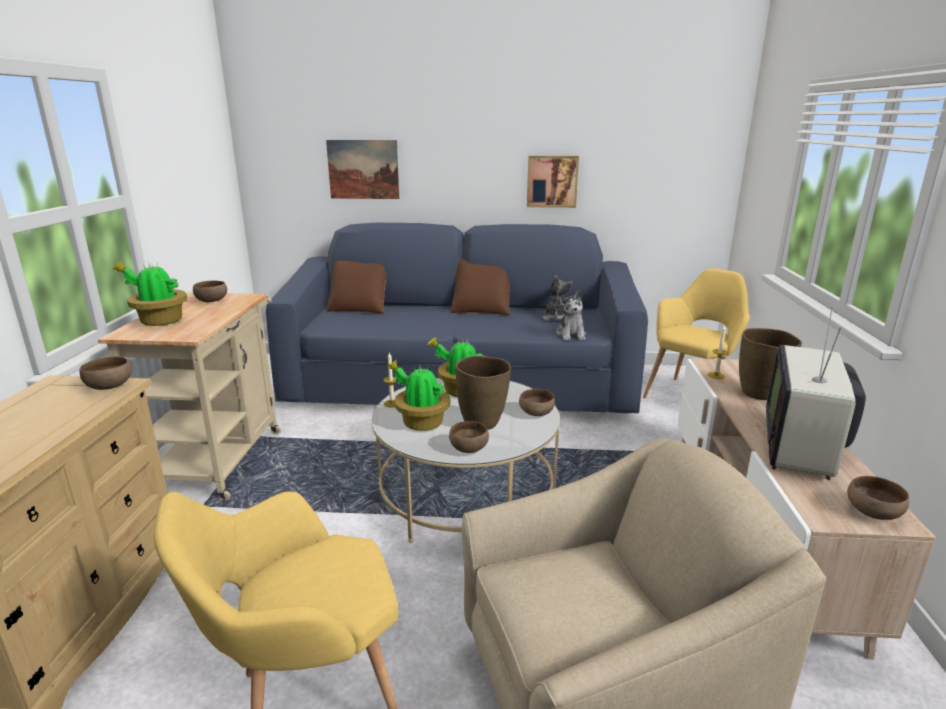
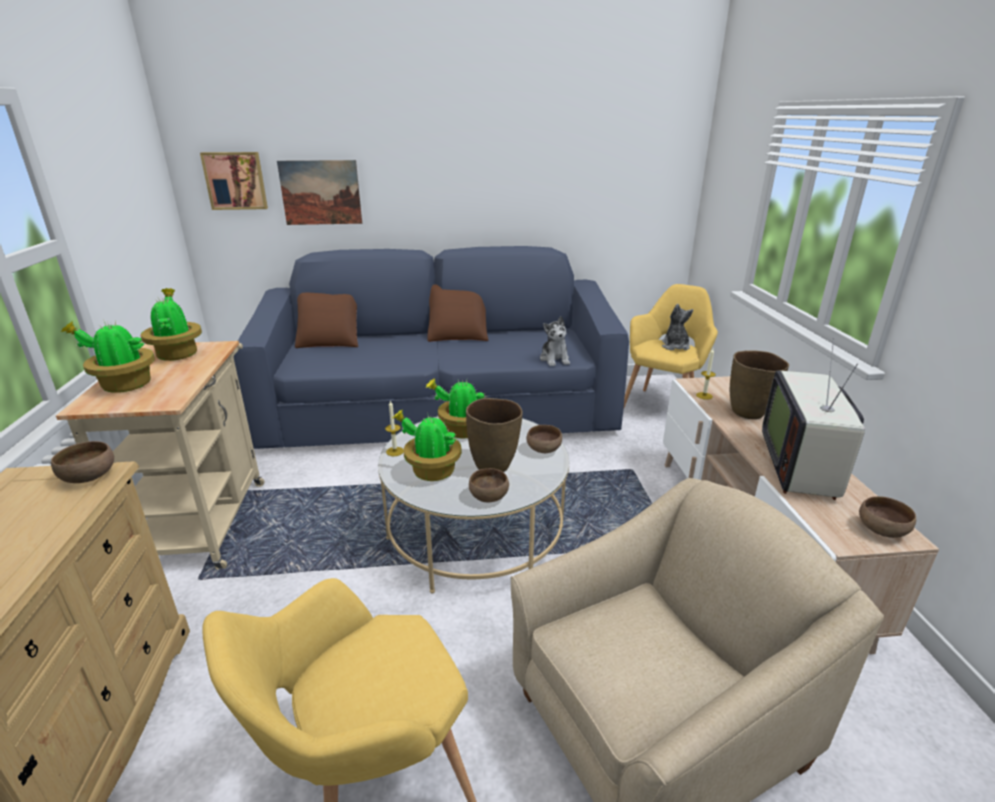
camera: 10 degrees left, 5 degrees up
brown bowl [193,281,227,302] -> potted plant [141,288,202,361]
picture [527,156,579,208] -> picture moved to [200,152,268,210]
plush toy [543,275,572,321] -> plush toy moved to [662,304,693,350]

